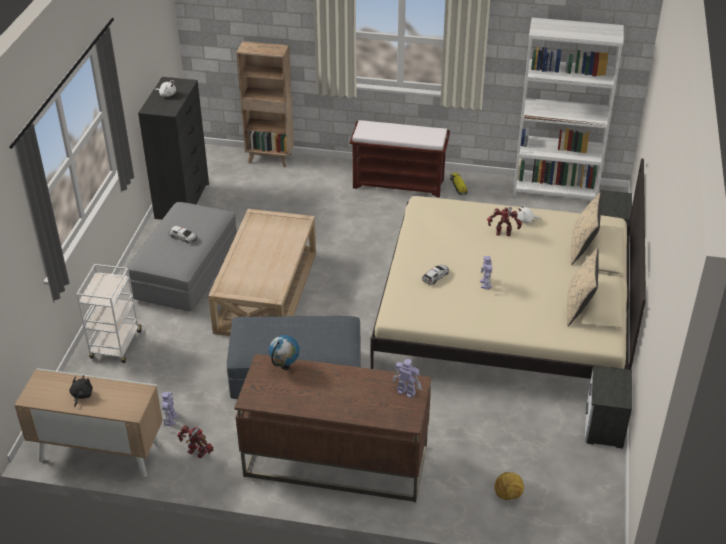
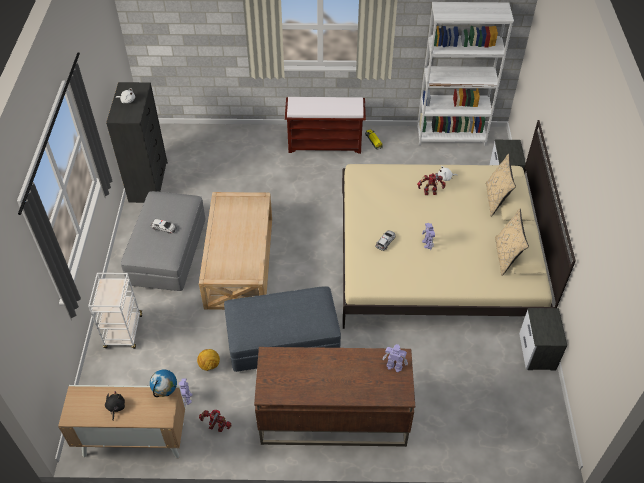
camera: 10 degrees left, 10 degrees up
brown bookcase [236,41,294,167] -> none
globe [269,335,300,370] -> globe moved to [150,369,177,397]
football [494,472,524,500] -> football moved to [197,349,220,371]

